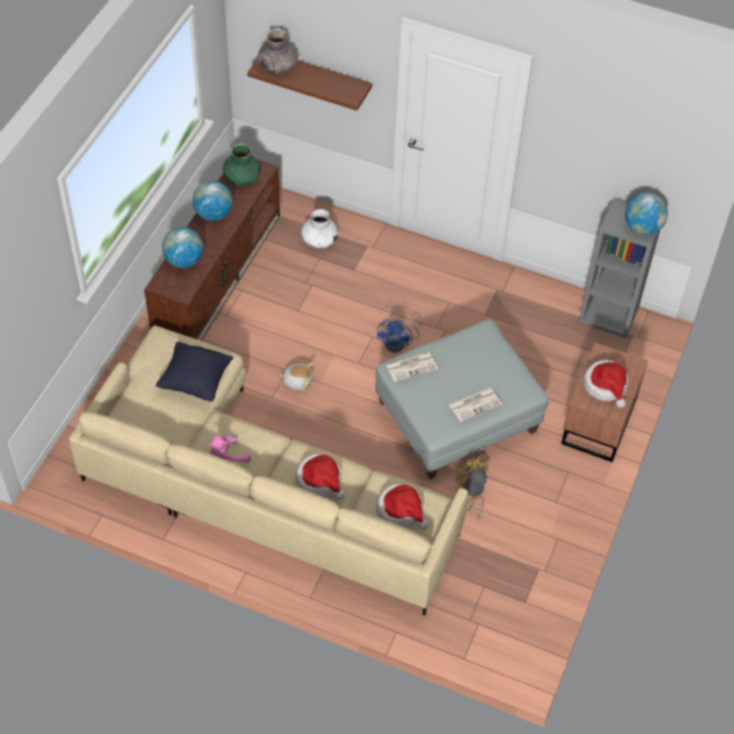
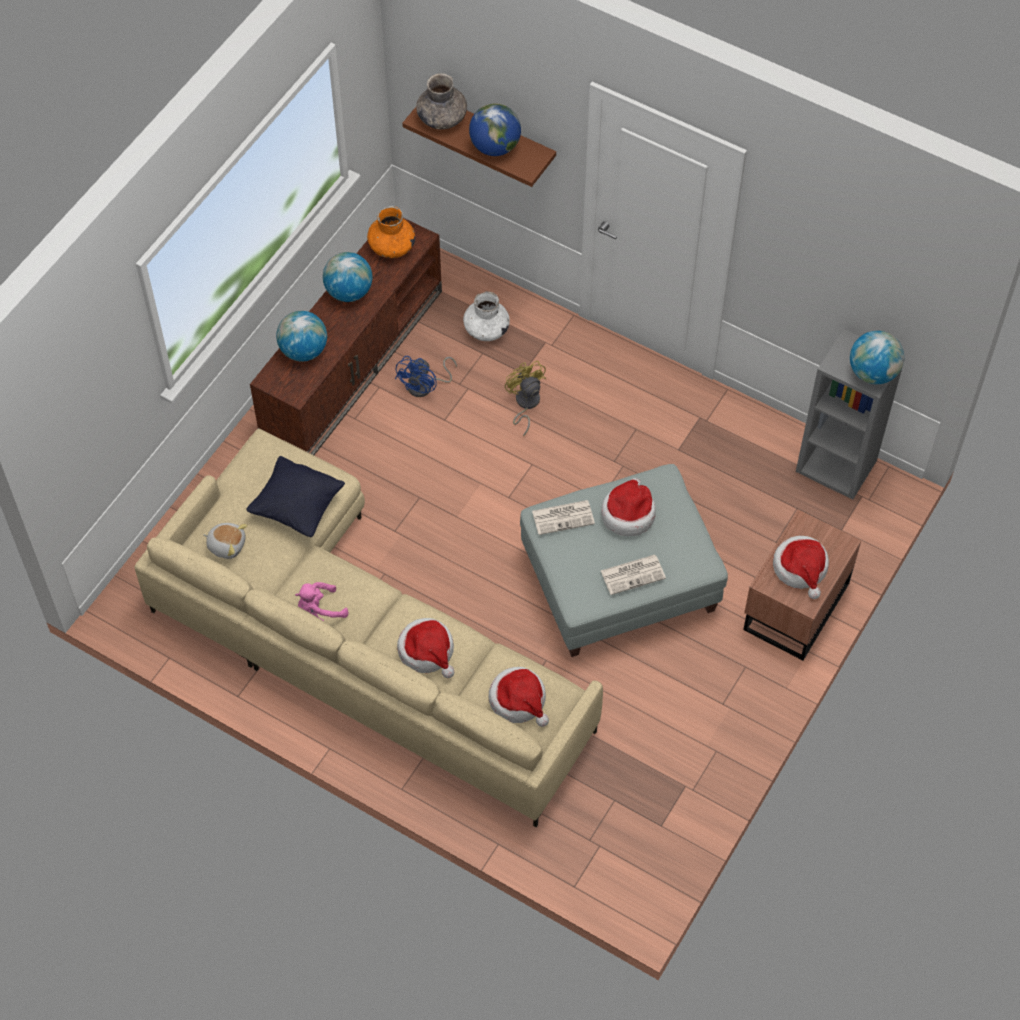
camera: 10 degrees right, 5 degrees up
green vase [223,143,261,186] -> orange vase [367,206,415,258]
plush toy [280,363,313,391] -> plush toy moved to [203,523,247,559]
blue fan [377,318,421,353] -> blue fan moved to [395,356,457,397]
yellow fan [456,454,489,522] -> yellow fan moved to [505,361,546,436]
none -> globe [469,103,521,156]
none -> hat [601,478,656,536]

